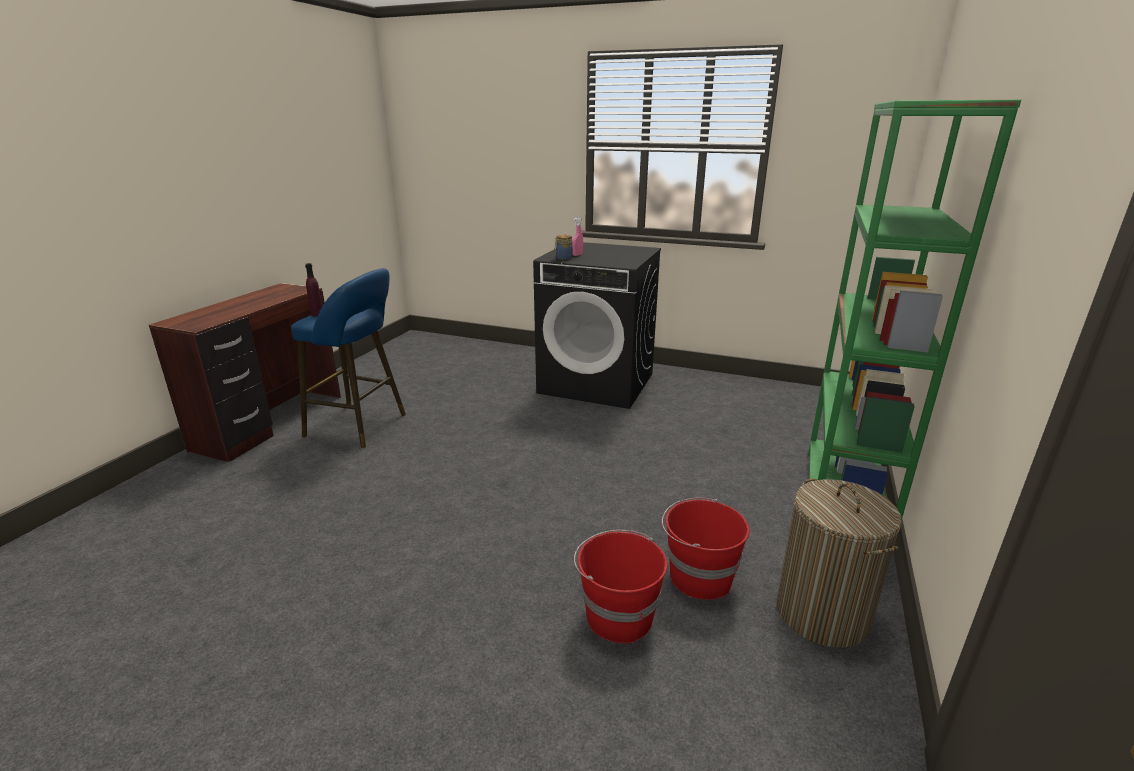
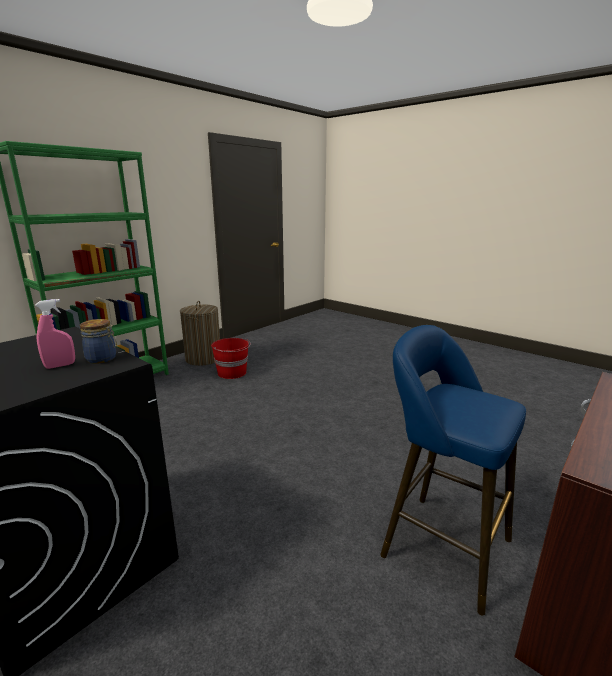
camera: 160 degrees left, 5 degrees down
purple bottle [305,263,322,317] -> none
red bucket [574,530,667,644] -> none

